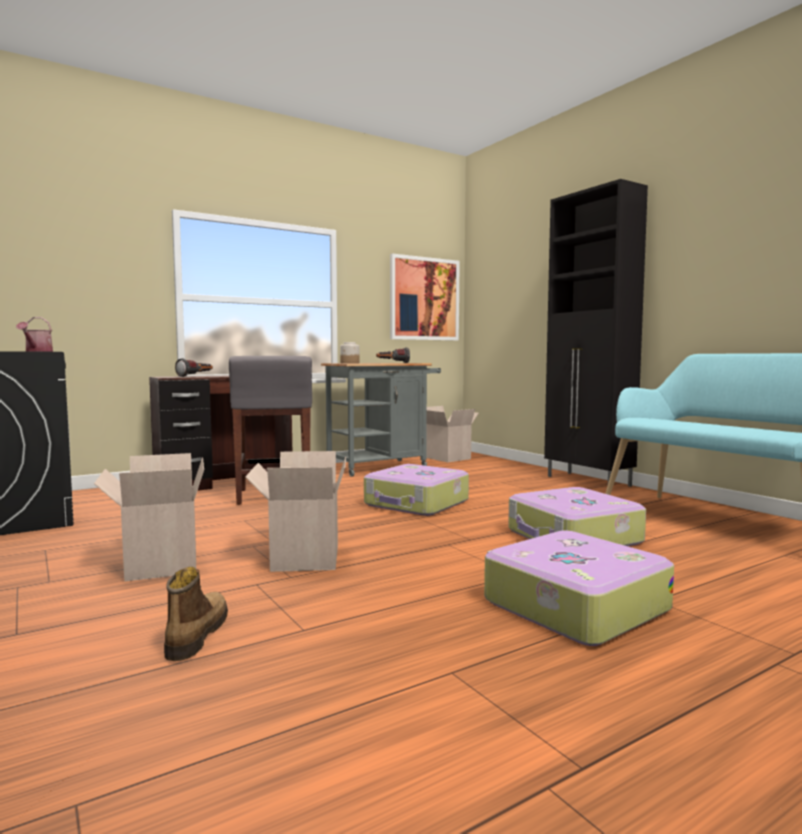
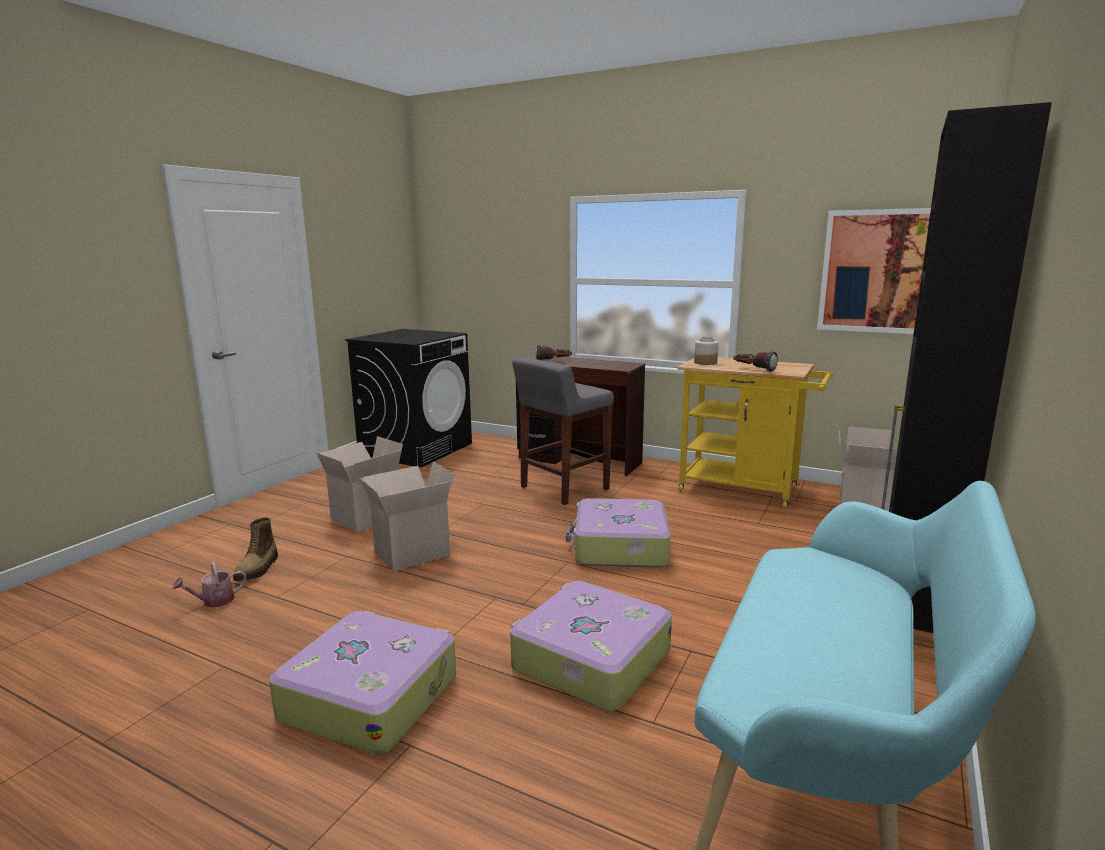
camera: 60 degrees right, 10 degrees up
watering can [16,317,53,352] -> watering can moved to [172,561,246,608]
boot [164,567,228,661] -> boot turned 120 degrees clockwise [233,517,278,581]
grey cart [321,363,441,477] -> yellow cart [678,357,833,509]

